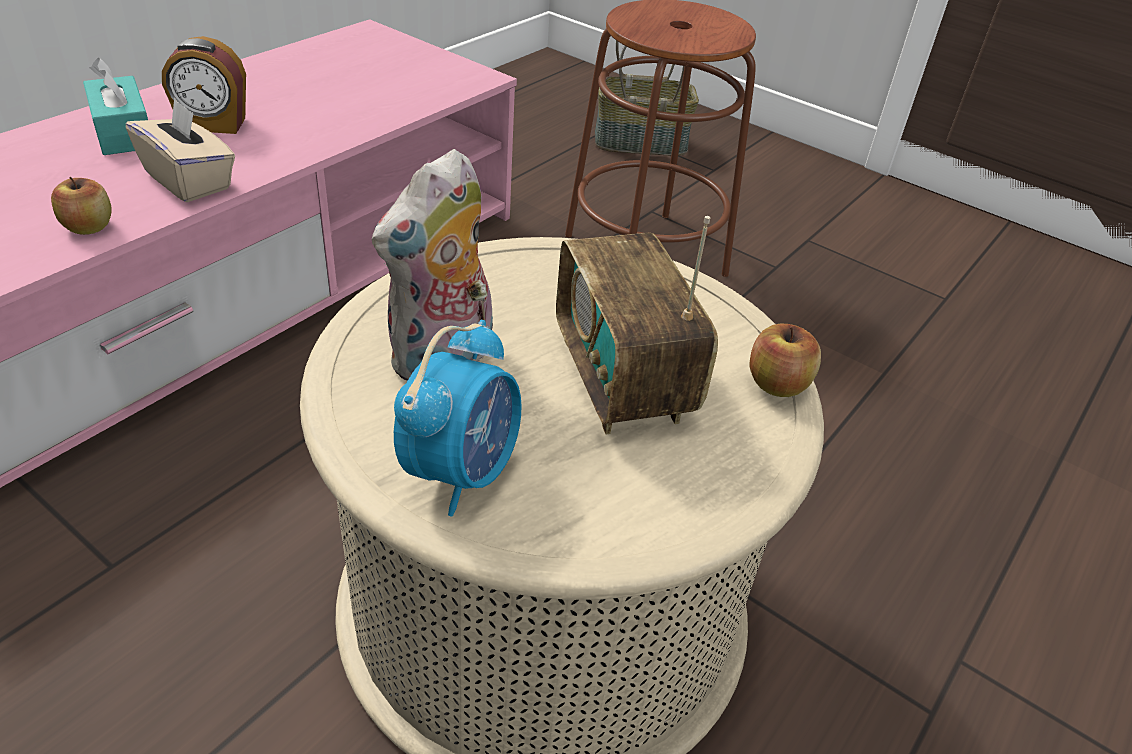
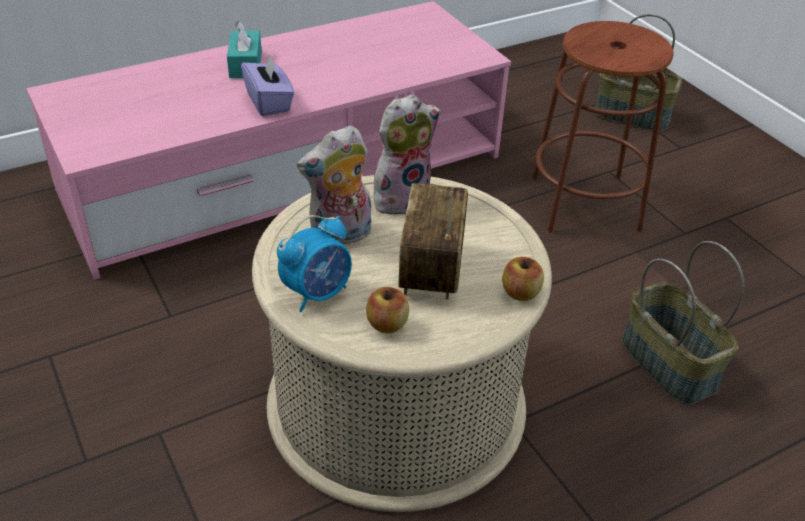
camera: 25 degrees right, 0 degrees up
apple [51,177,112,235] -> apple moved to [366,287,409,333]
beige tissue box [126,98,235,202] -> purple tissue box [241,54,295,116]
alarm clock [162,36,246,134] -> none
none -> plush toy [374,94,441,215]
none -> basket [622,241,744,405]

